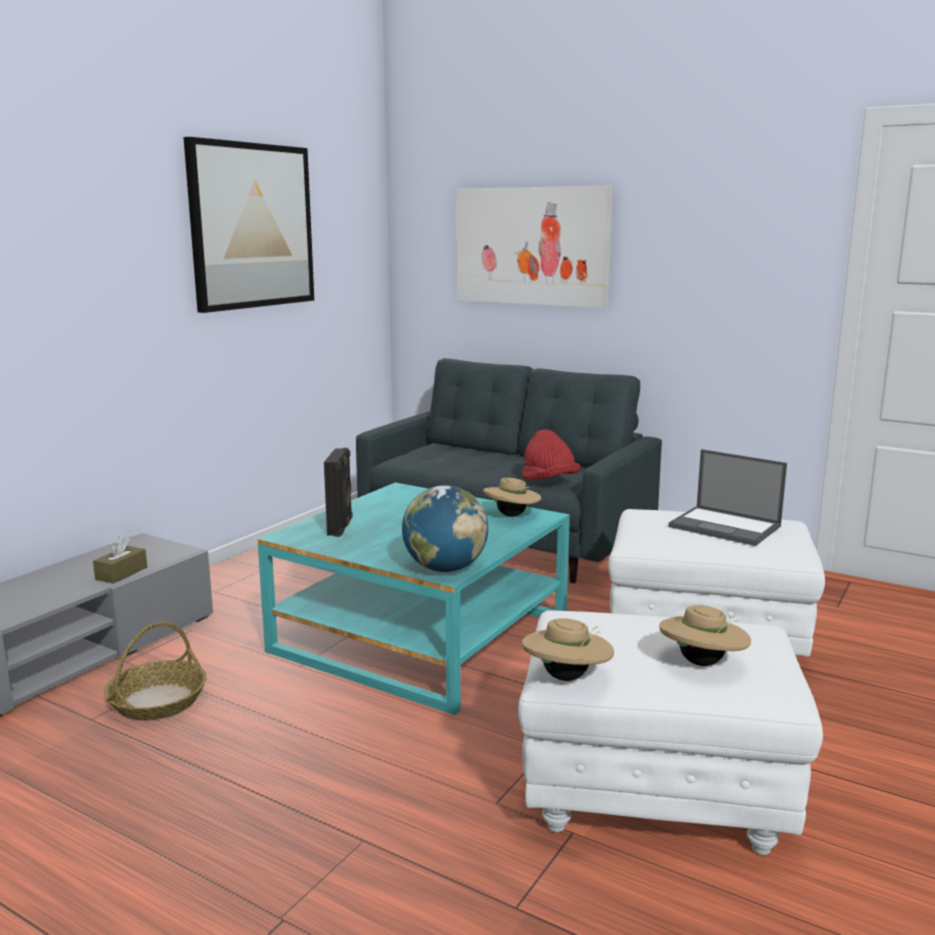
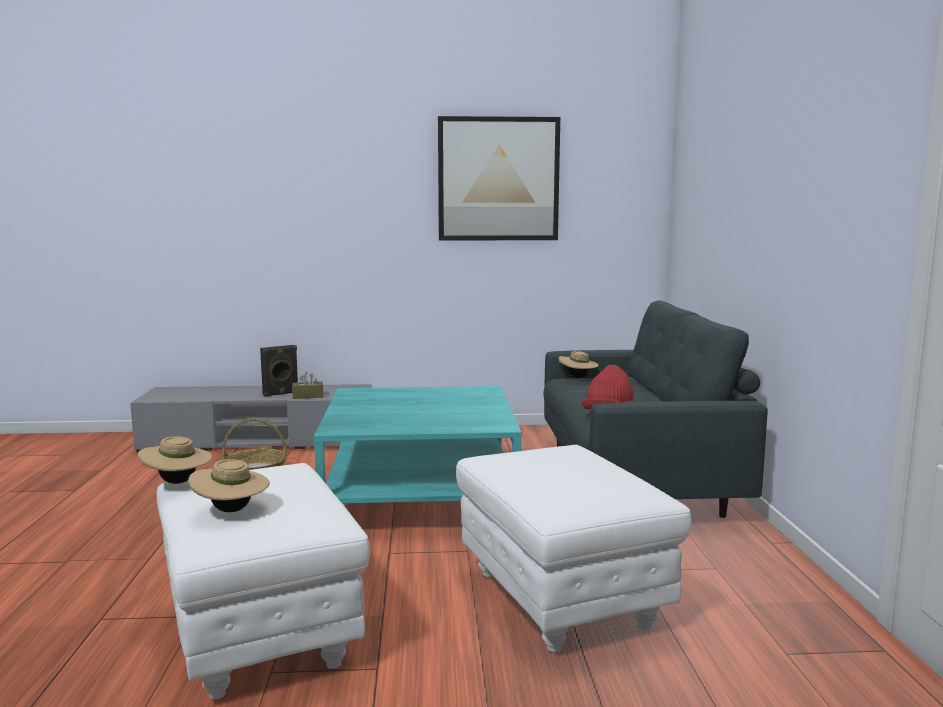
camera: 55 degrees right, 5 degrees down
black speaker [324,448,353,537] -> black speaker moved to [260,345,298,397]
globe [402,485,488,572] -> none
picture [456,186,613,308] -> none
beige hat [483,478,541,517] -> beige hat moved to [558,351,599,378]
laptop [668,449,787,546] -> none

